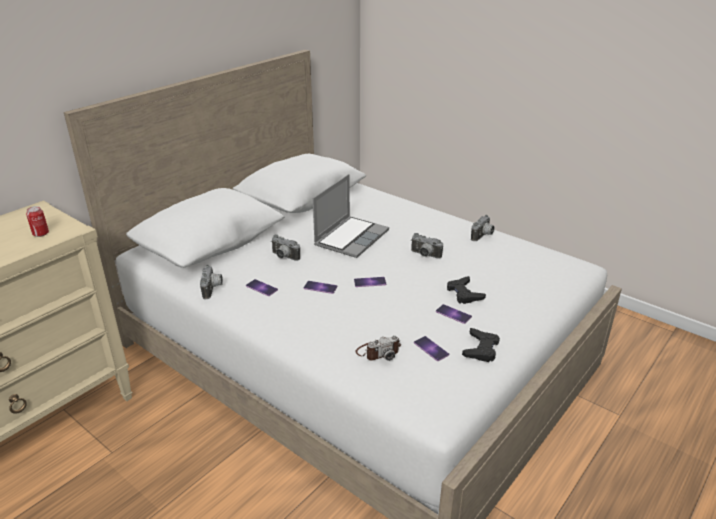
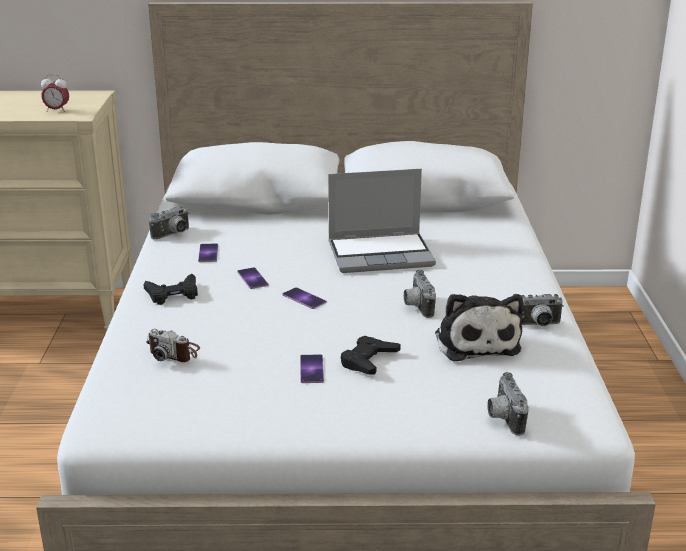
camera: 50 degrees right, 5 degrees down
can [26,206,49,237] -> alarm clock [41,74,69,112]
camera [271,234,300,261] -> camera moved to [487,372,529,436]
phone [414,336,449,361] -> none
black game controller [462,328,500,362] -> black game controller moved to [144,273,198,305]
none -> plush toy [435,294,523,361]

